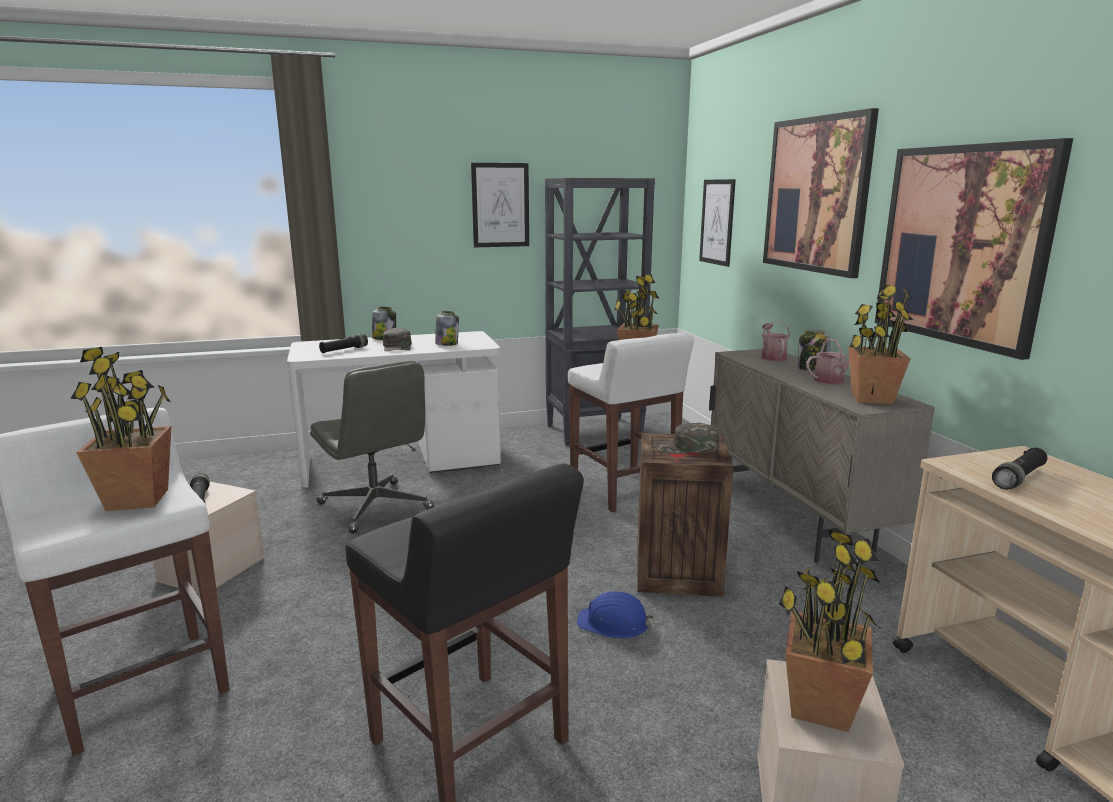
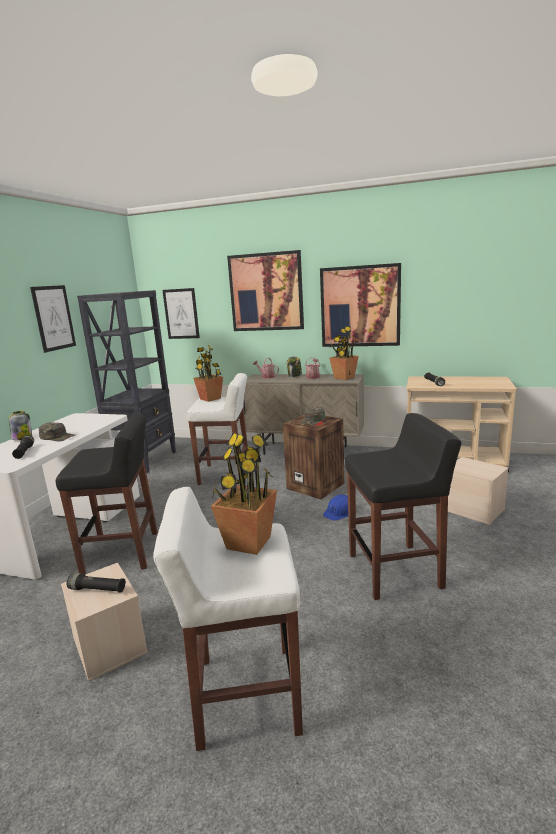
camera: 55 degrees left, 0 degrees up
grey office chair [310,361,434,534] -> black stool [56,414,158,575]
jar [435,311,459,346] -> none
potted plant [778,530,882,732] -> none

